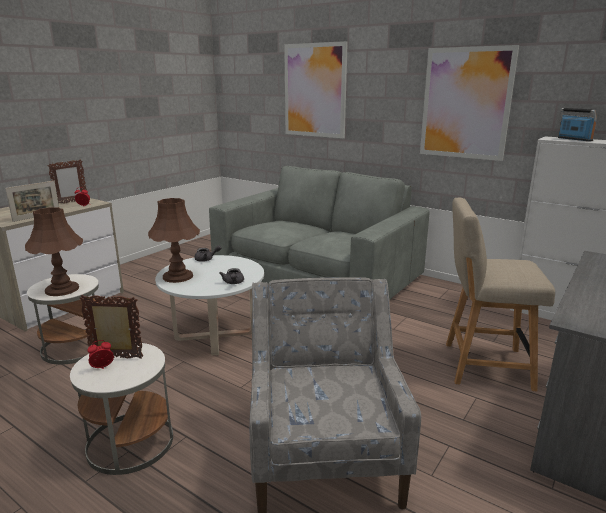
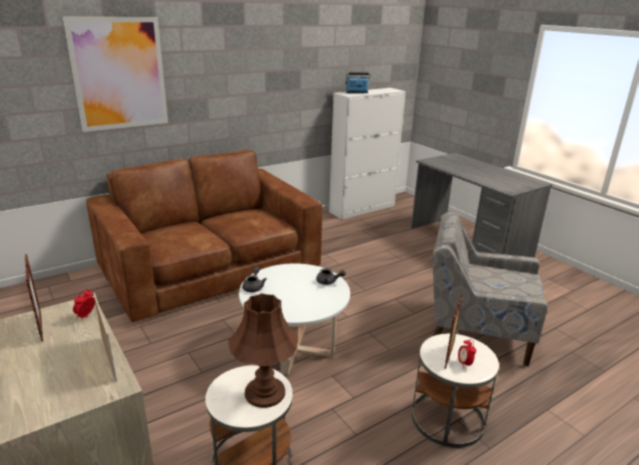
camera: 70 degrees left, 5 degrees up
brown table lamp [148,198,200,283] -> none
grey sofa [209,166,430,300] -> brown sofa [86,150,323,322]
picture [420,45,519,161] -> none
beige chair [446,198,555,391] -> none

